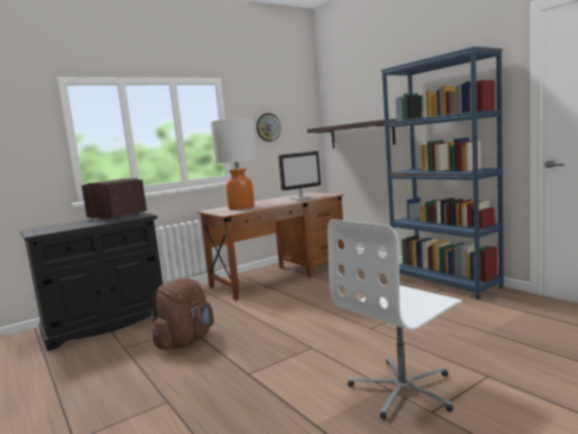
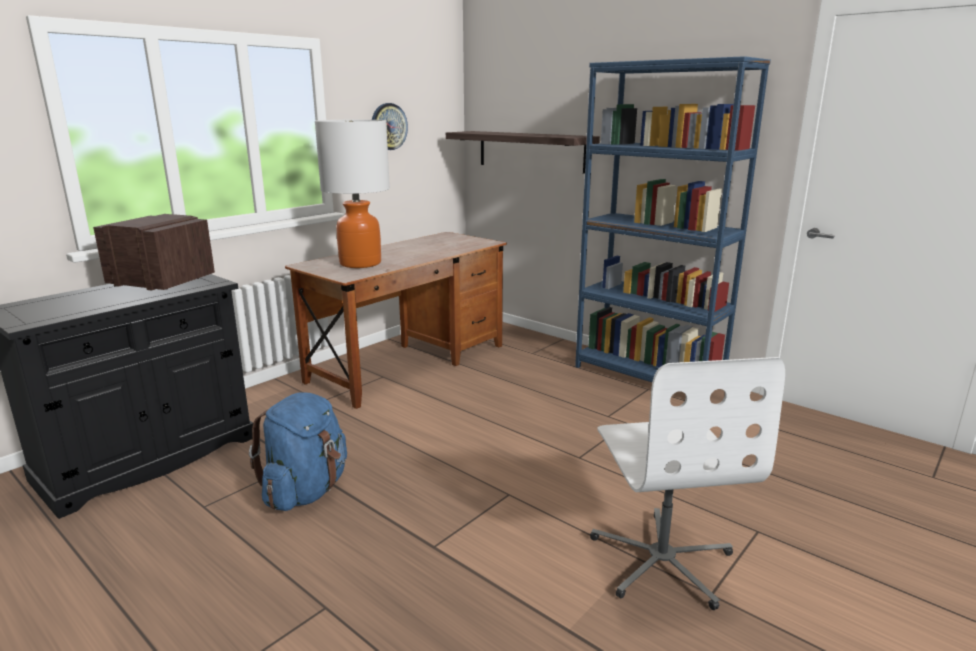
camera: 15 degrees left, 10 degrees up
brown backpack [151,278,214,350] -> blue backpack [249,393,347,511]
monitor [278,151,321,200] -> none
white office chair [328,219,462,419] -> white office chair turned 45 degrees counterclockwise [590,357,785,610]

